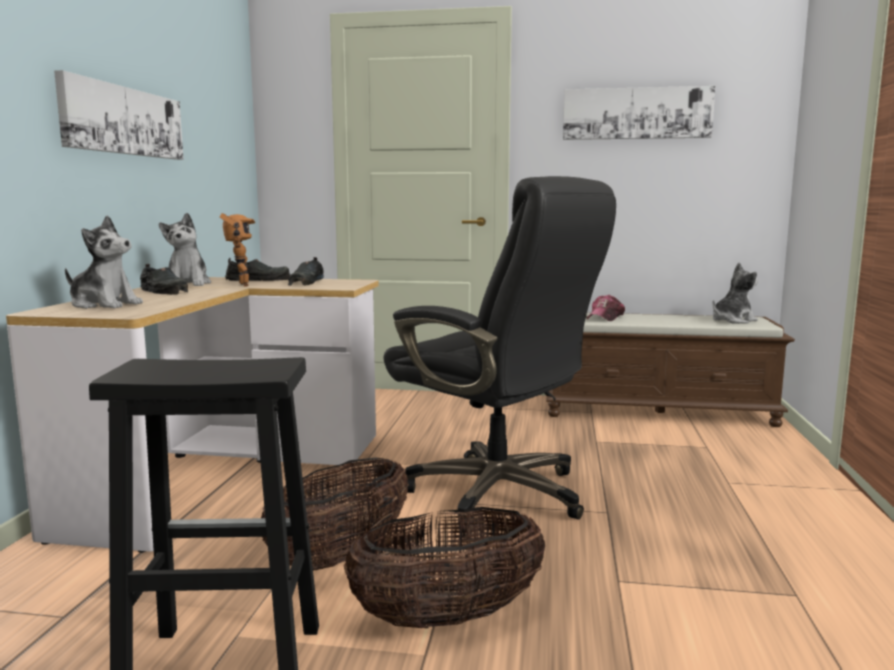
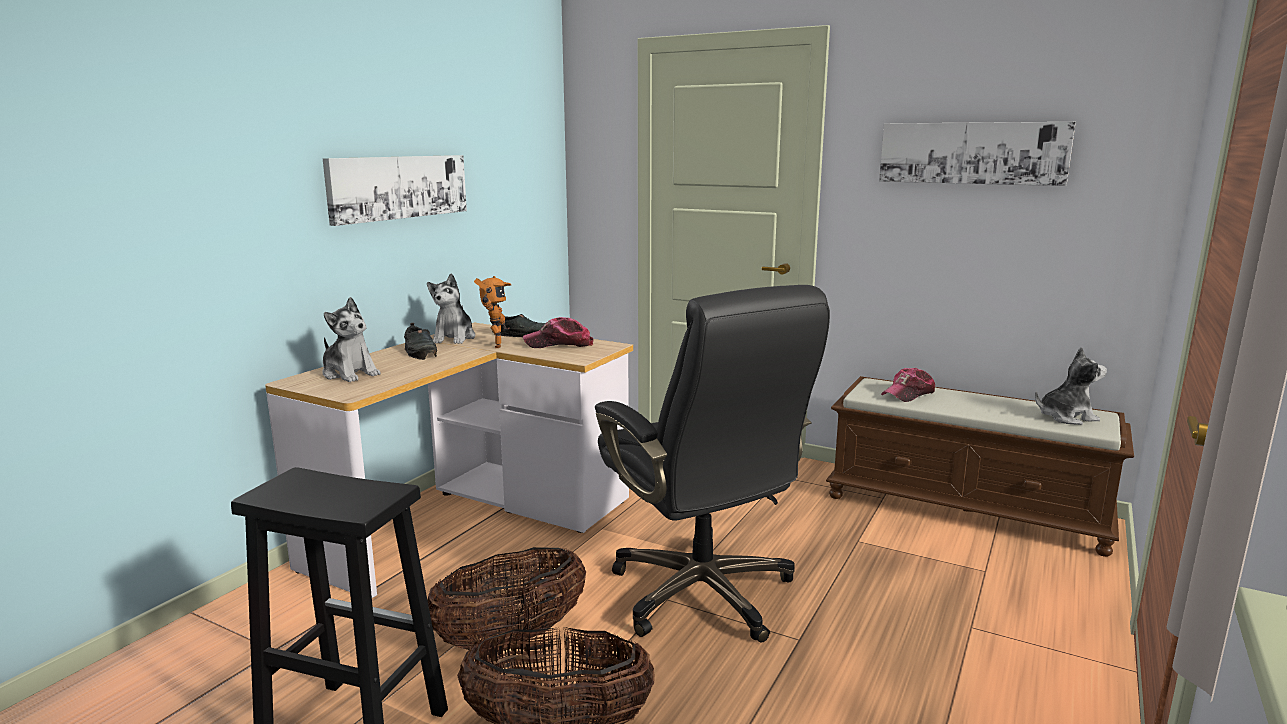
camera: 20 degrees right, 5 degrees up
black shoe [288,257,324,286] -> cap [523,317,594,348]

